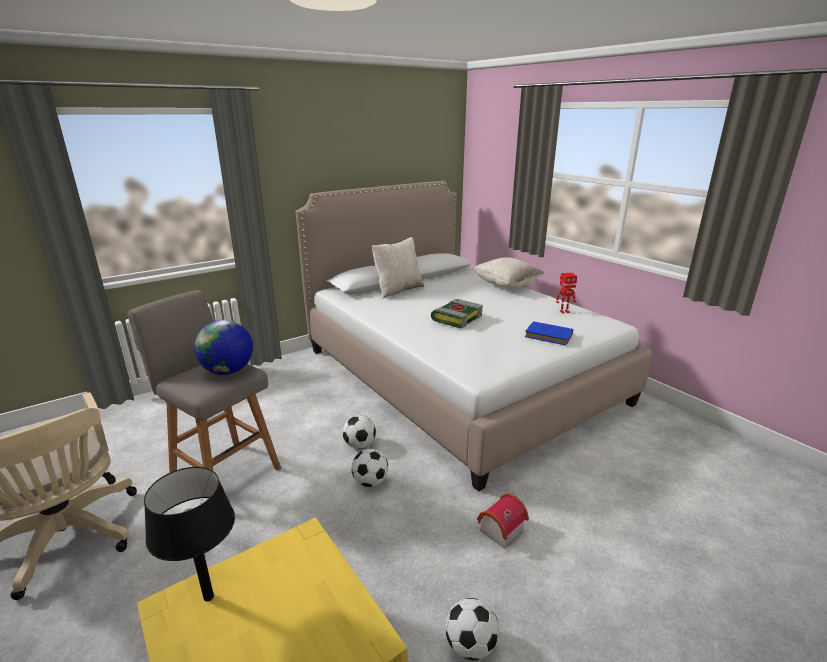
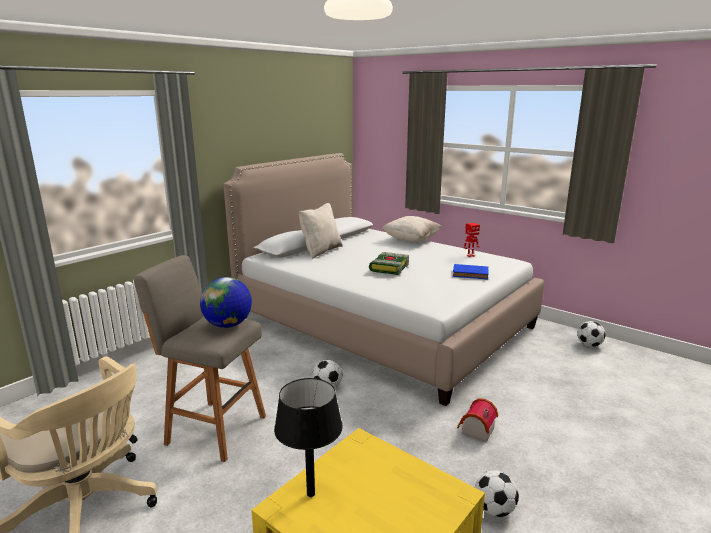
camera: 15 degrees left, 5 degrees down
football [351,449,388,487] -> football moved to [577,321,605,347]

